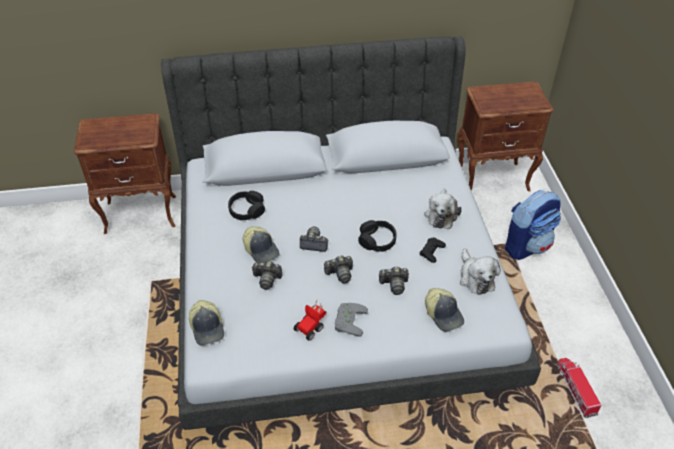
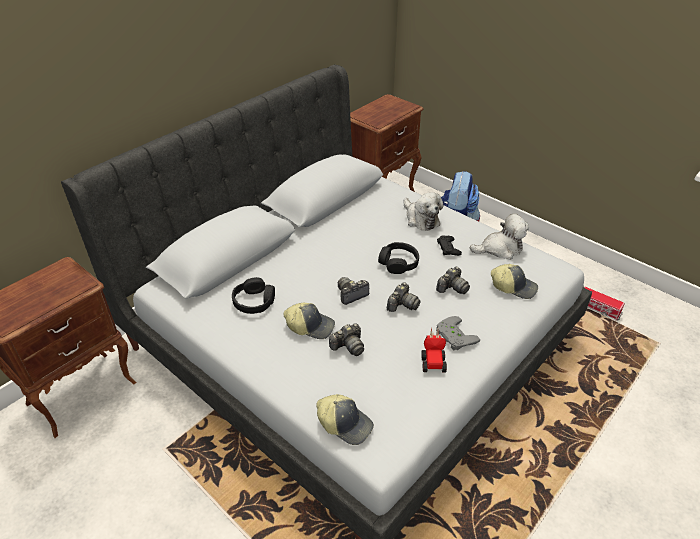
camera: 40 degrees left, 5 degrees down
plush toy [460,248,501,295] -> plush toy turned 45 degrees counterclockwise [470,213,529,260]

